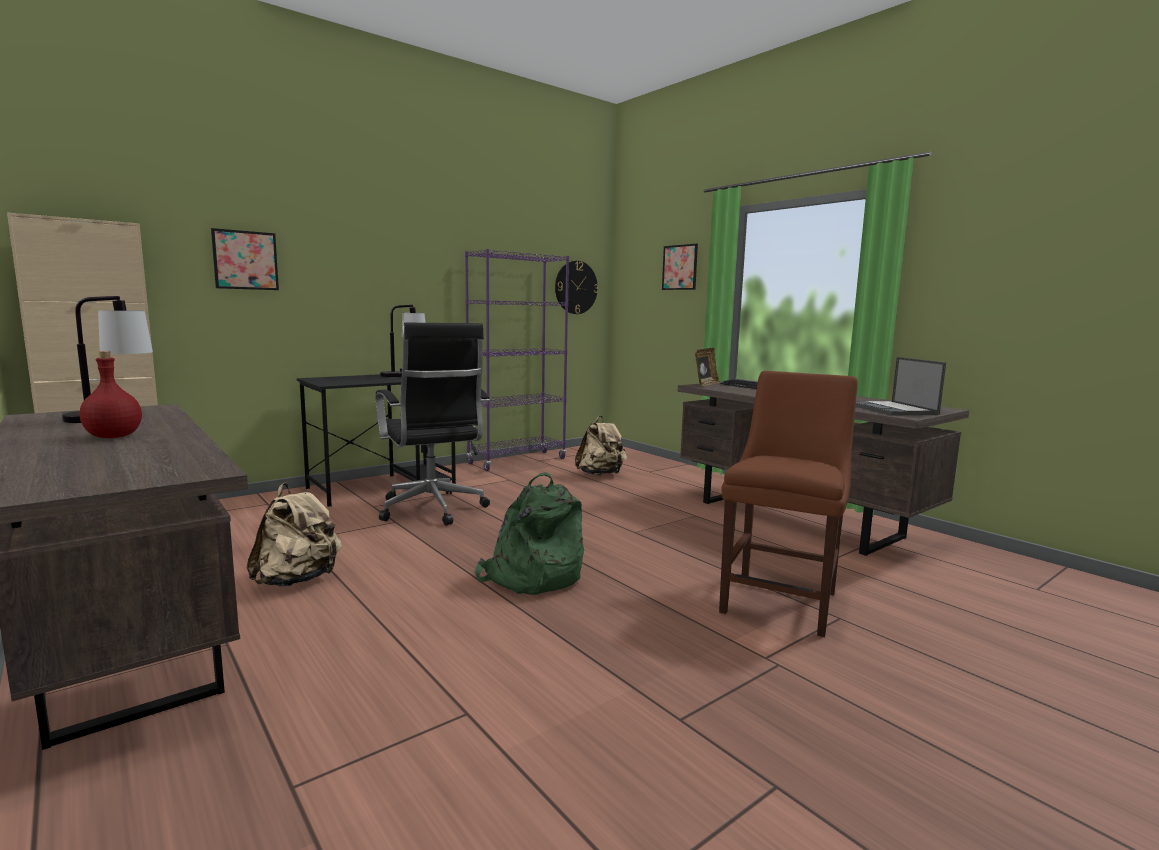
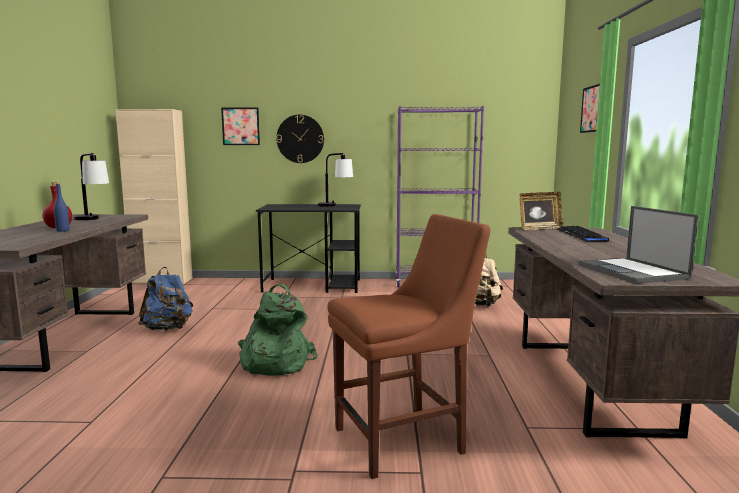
camera: 40 degrees right, 0 degrees up
beige backpack [247,483,342,587] -> blue backpack [138,267,193,330]
black office chair [375,323,490,526] -> none
wall clock [555,261,598,314] -> wall clock moved to [276,115,324,163]
laptop [855,357,946,416] -> laptop turned 45 degrees counterclockwise [578,206,699,284]
none -> blue bottle [54,184,70,232]

